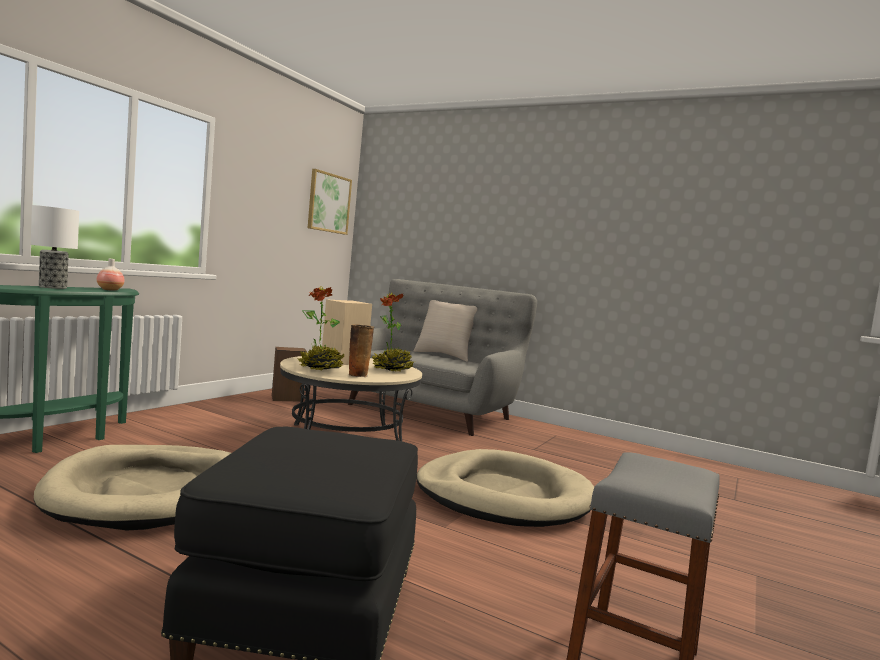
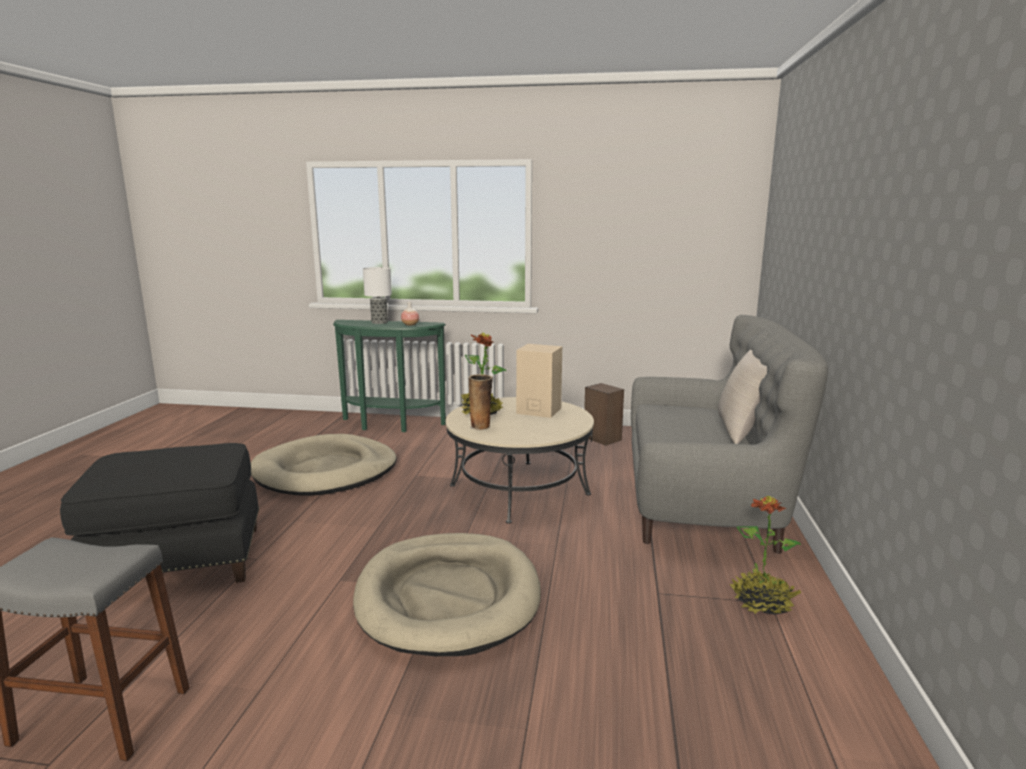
camera: 70 degrees right, 10 degrees up
picture [308,169,352,235] -> none
potted plant [372,292,414,372] -> potted plant moved to [730,496,801,615]

